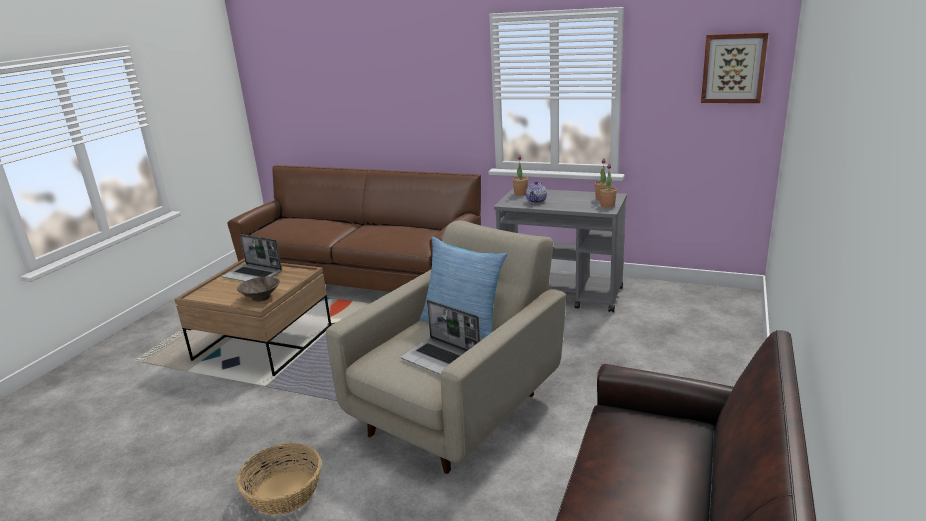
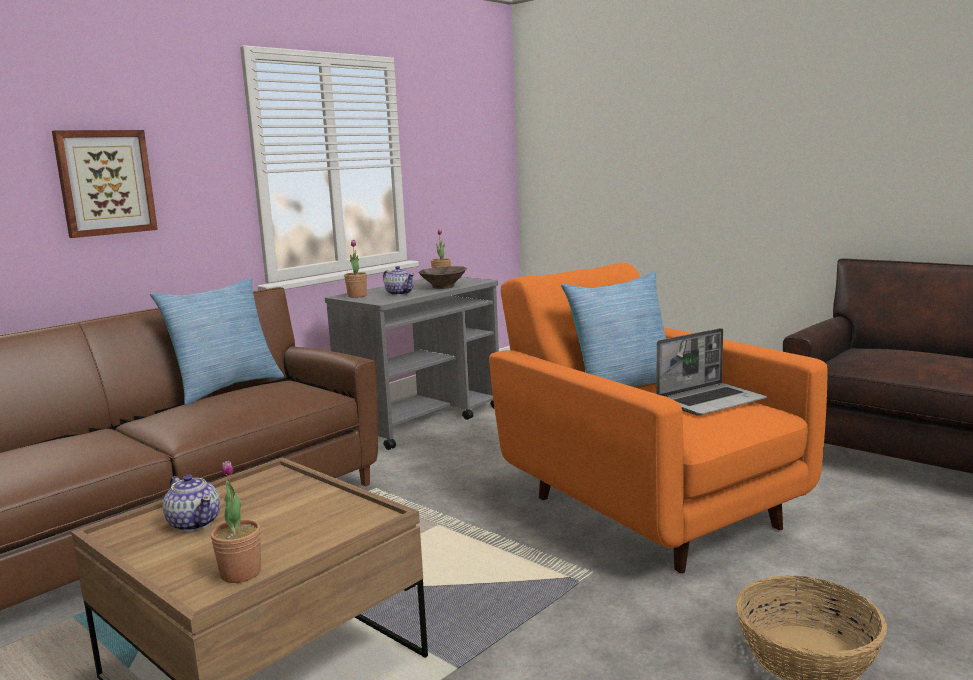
camera: 70 degrees left, 10 degrees down
laptop [222,234,282,281] -> teapot [163,475,220,532]
brown bowl [237,276,280,302] -> brown bowl moved to [418,266,467,289]
beige armchair [326,221,566,474] -> orange armchair [489,263,828,573]
potted plant [599,164,617,208] -> potted plant moved to [211,460,261,583]
picture [701,33,768,103] -> picture moved to [52,130,158,238]
none -> pillow [150,277,284,405]

